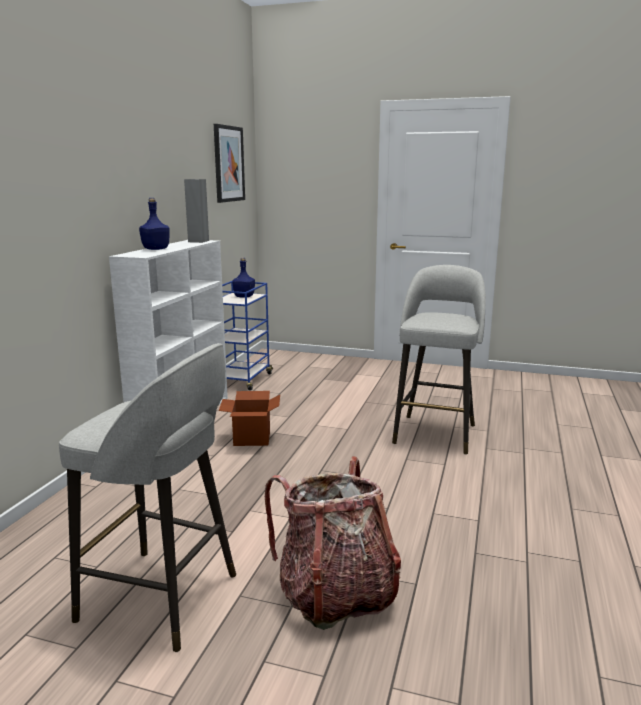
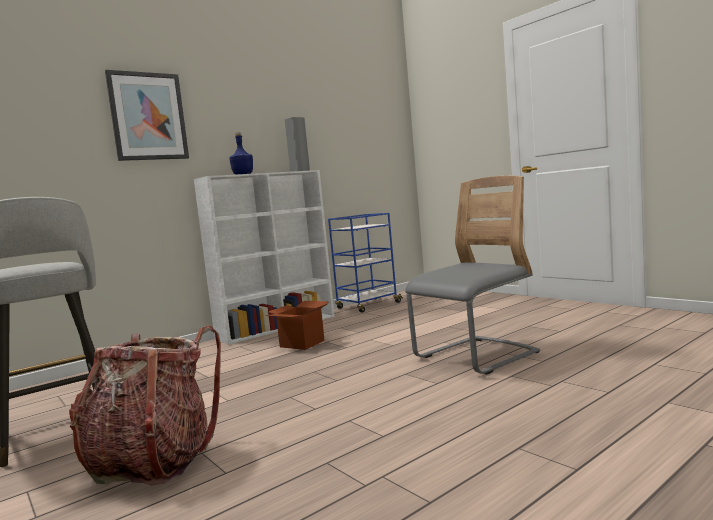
camera: 35 degrees right, 10 degrees down
picture [214,124,245,203] -> picture moved to [105,70,189,161]
blue bottle [232,258,255,298] -> none
grey stool [392,265,486,455] -> grey chair [405,175,540,375]

